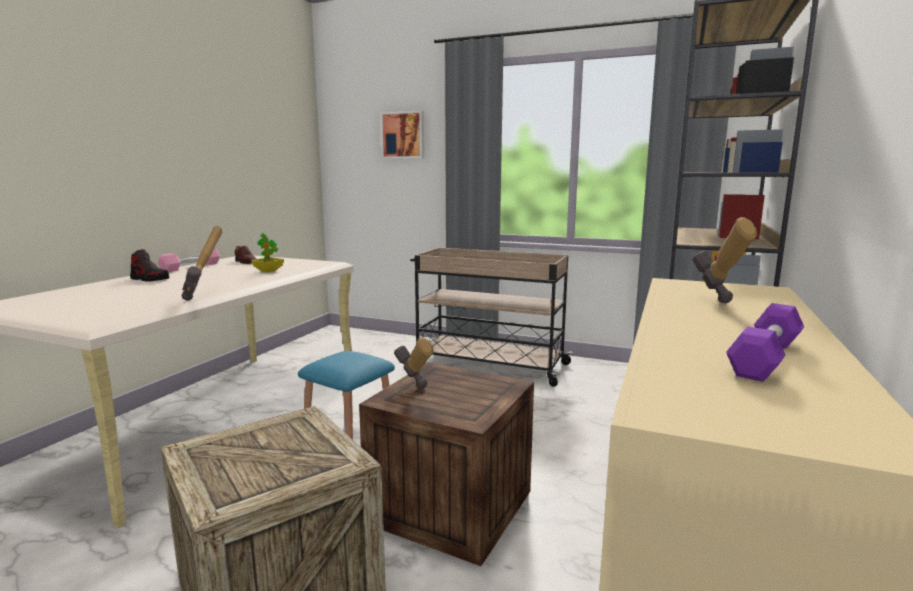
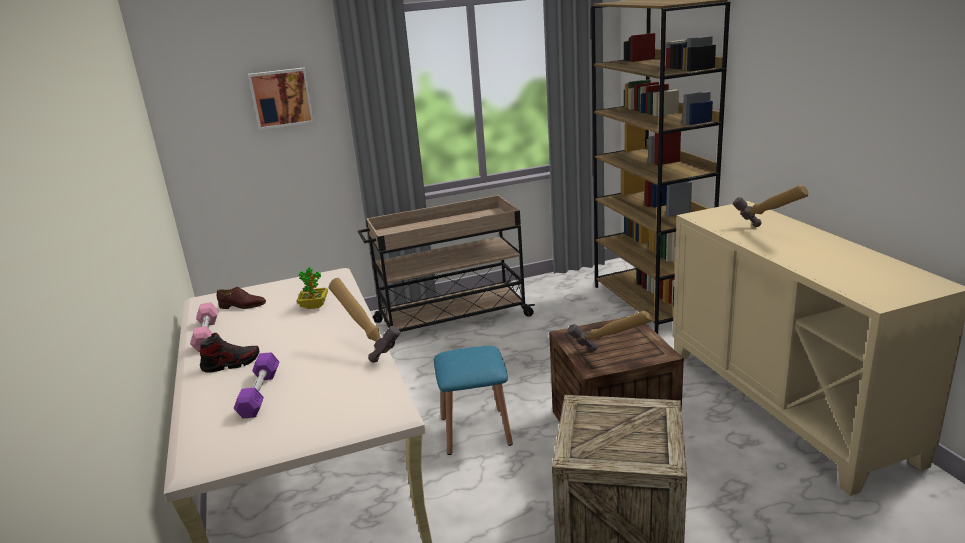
camera: 40 degrees left, 10 degrees up
purple dumbbell [726,303,804,382] -> purple dumbbell moved to [234,352,279,418]

